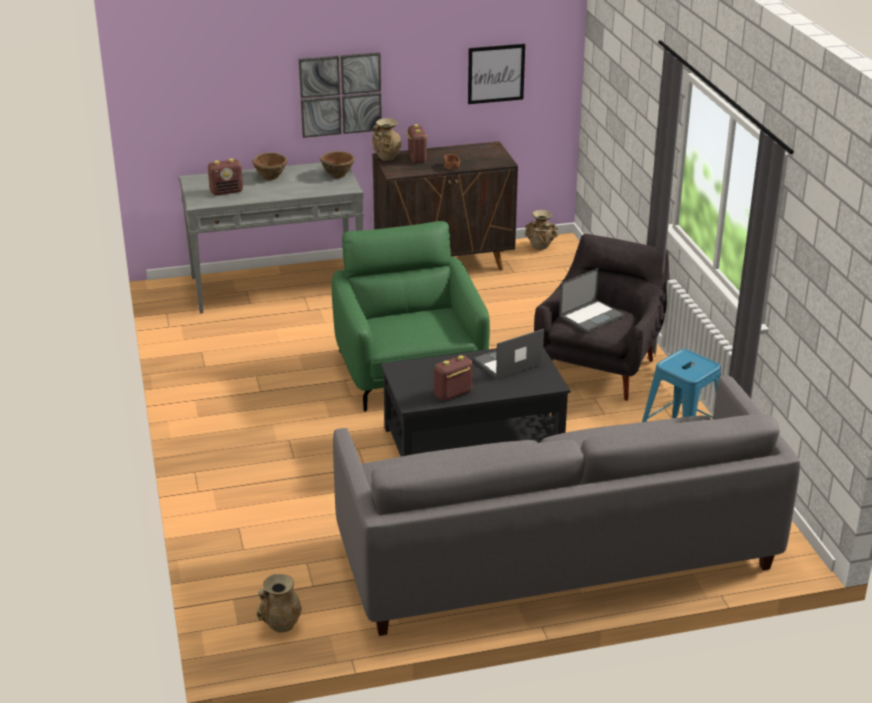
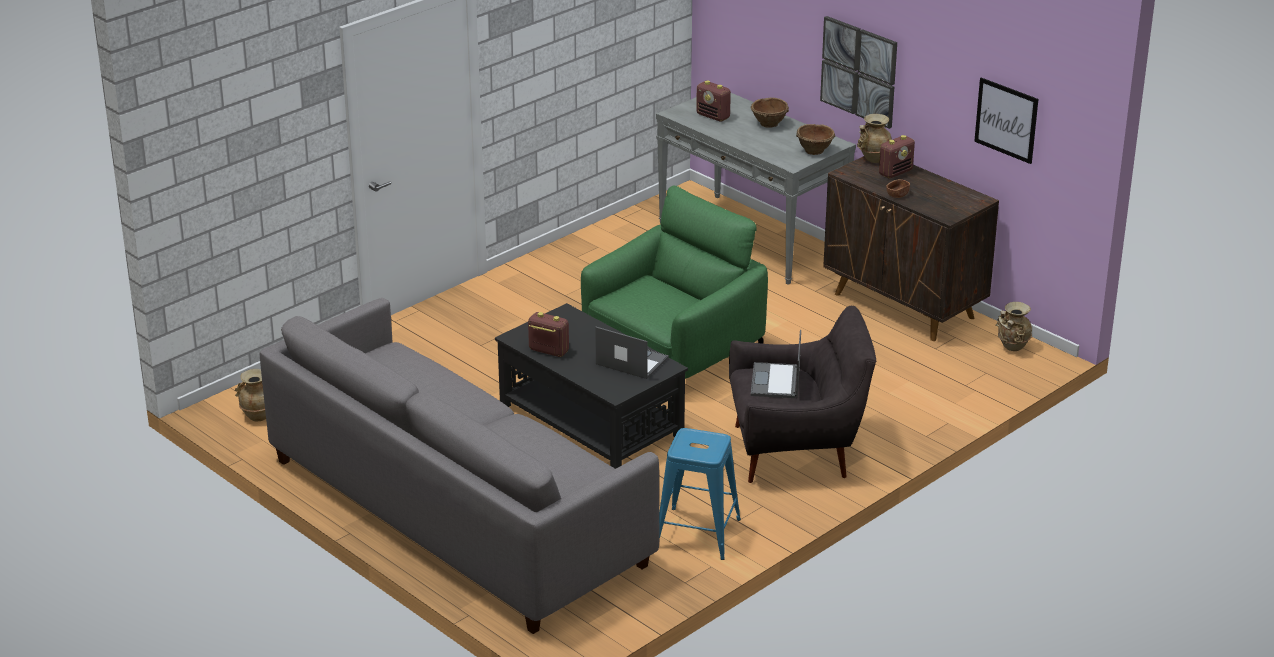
camera: 60 degrees right, 0 degrees up
laptop [559,268,625,333] -> laptop turned 75 degrees clockwise [751,330,801,398]

